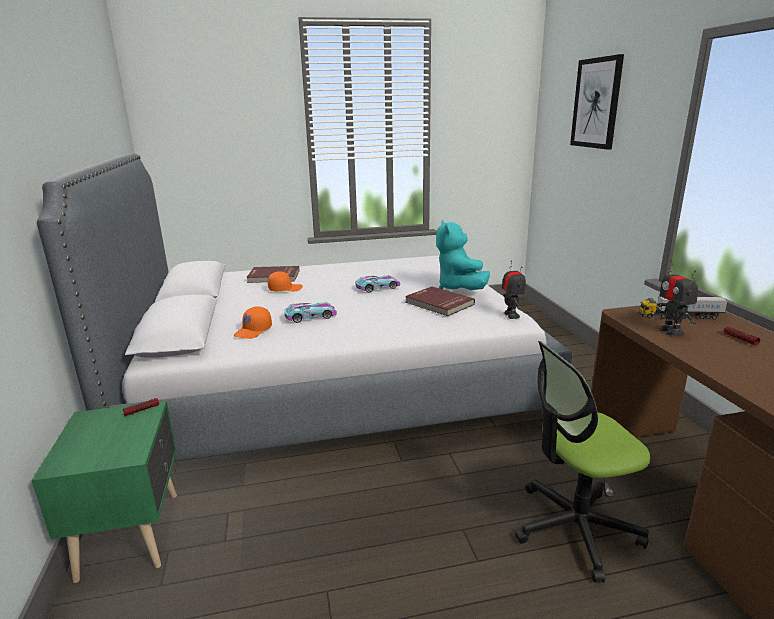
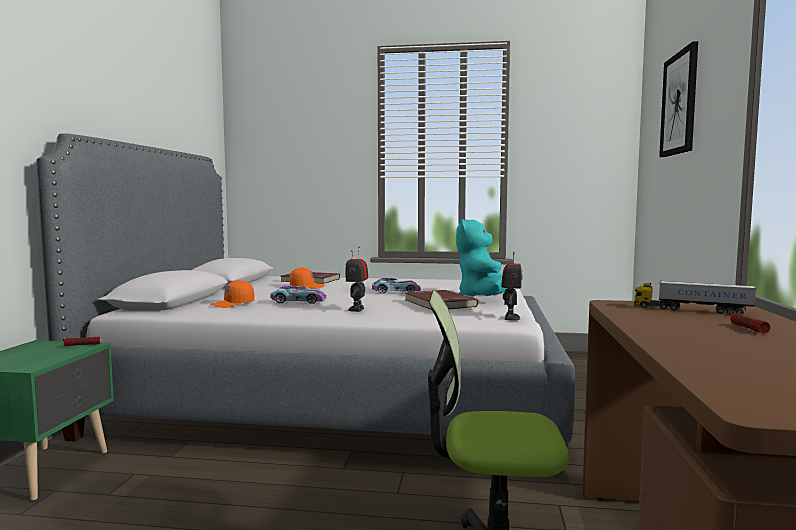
camera: 20 degrees right, 15 degrees down
toy robot [657,259,698,336] -> toy robot moved to [345,247,368,312]

